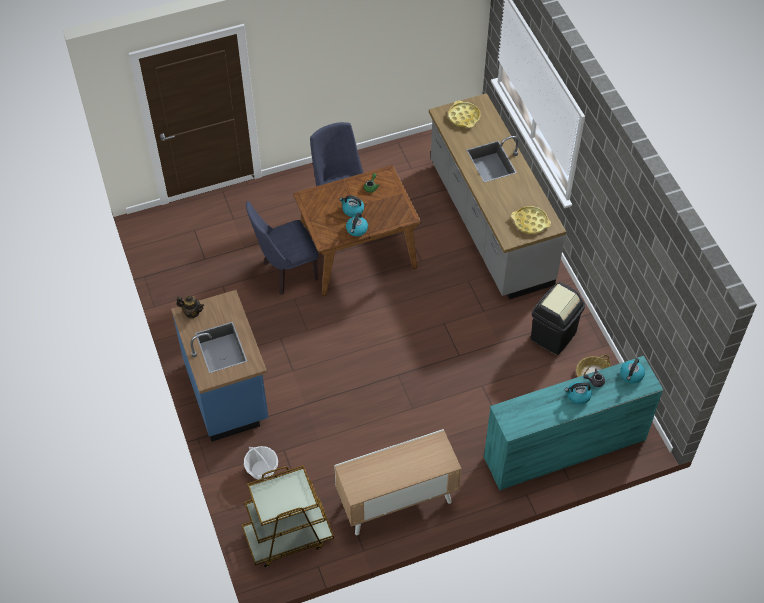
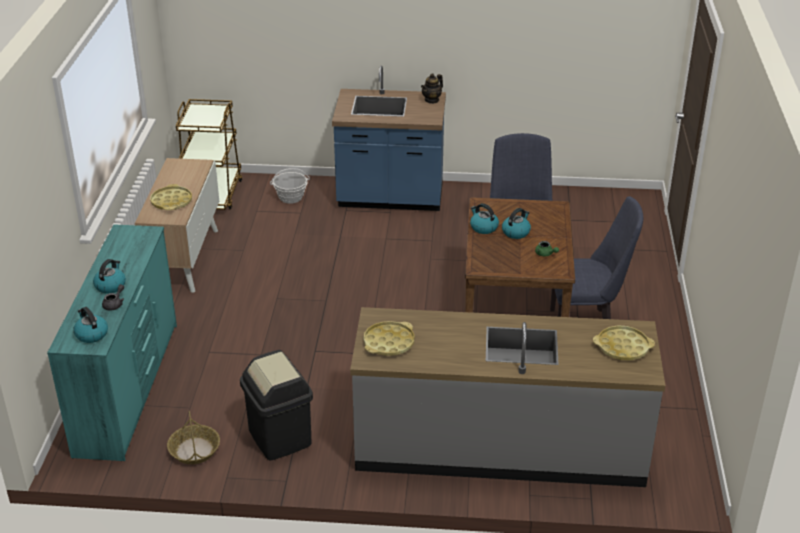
camera: 115 degrees right, 20 degrees down
none -> yellow tray [150,184,192,210]

